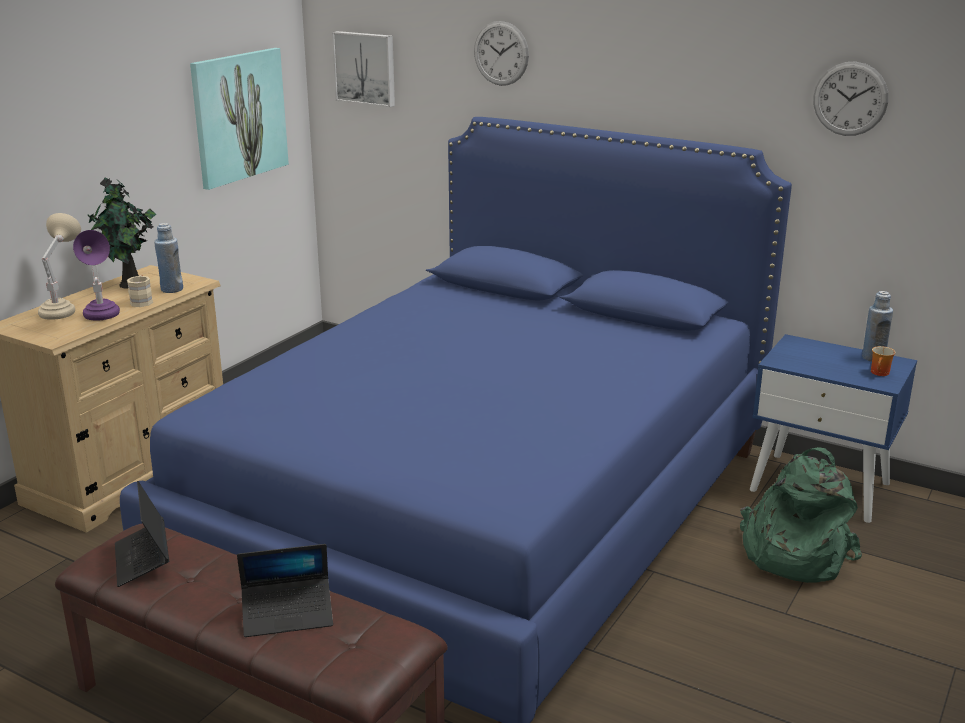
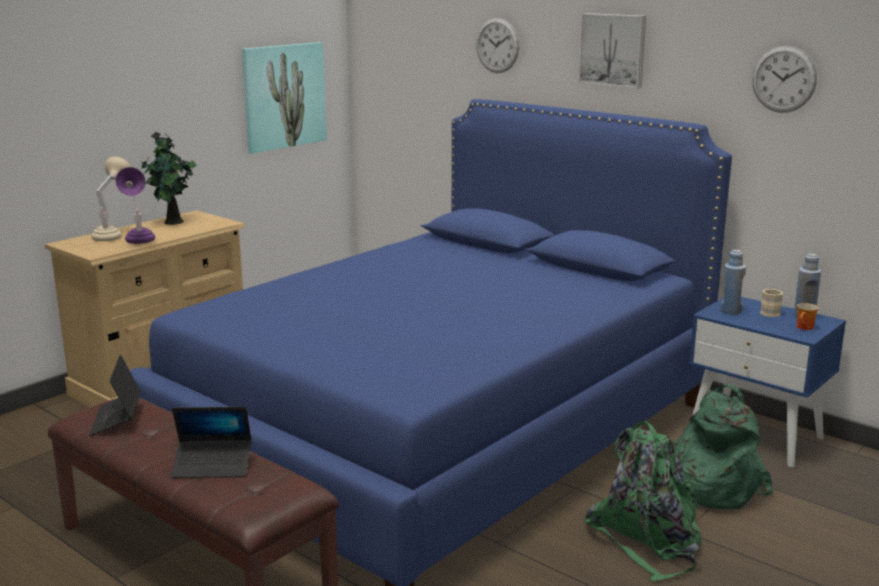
camera: 10 degrees right, 5 degrees down
beige mug [127,275,153,307] -> beige mug moved to [760,288,783,317]
blue bottle [154,223,183,293] -> blue bottle moved to [721,250,746,314]
picture [332,31,395,107] -> picture moved to [578,13,646,88]
none -> green backpack [584,421,701,582]

